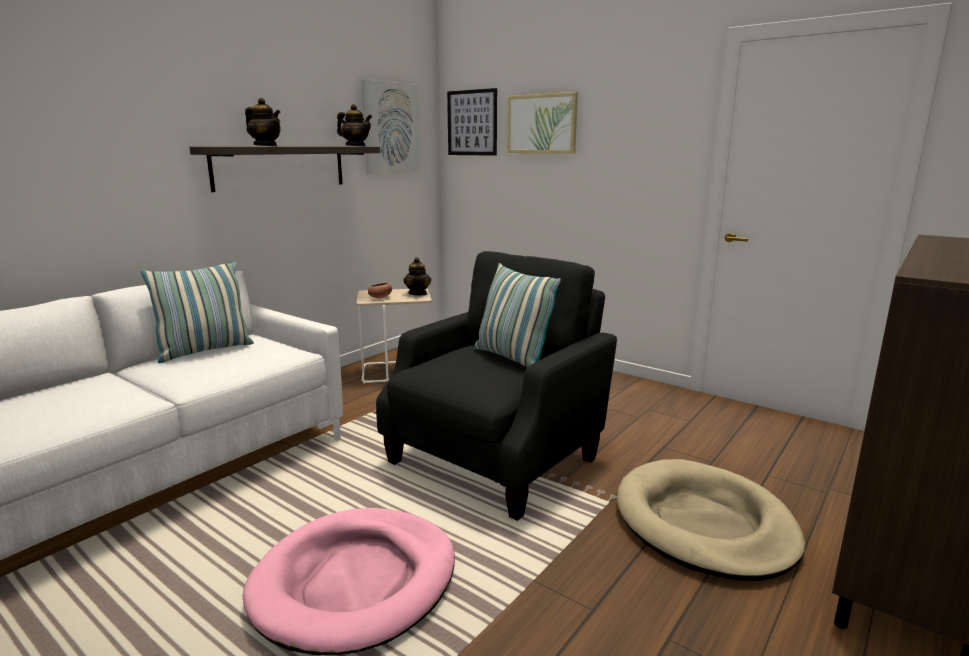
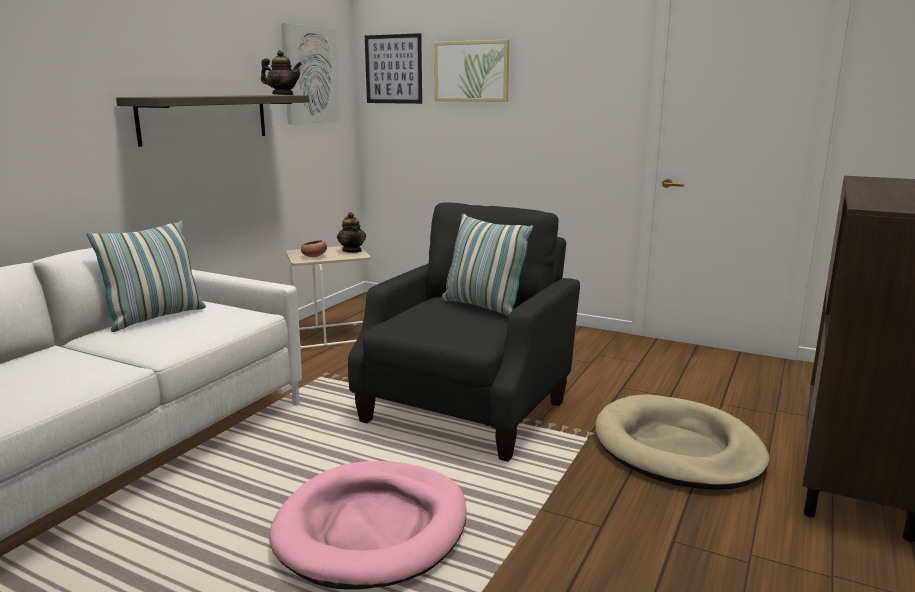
camera: 10 degrees left, 0 degrees up
teapot [245,98,281,146] -> none

